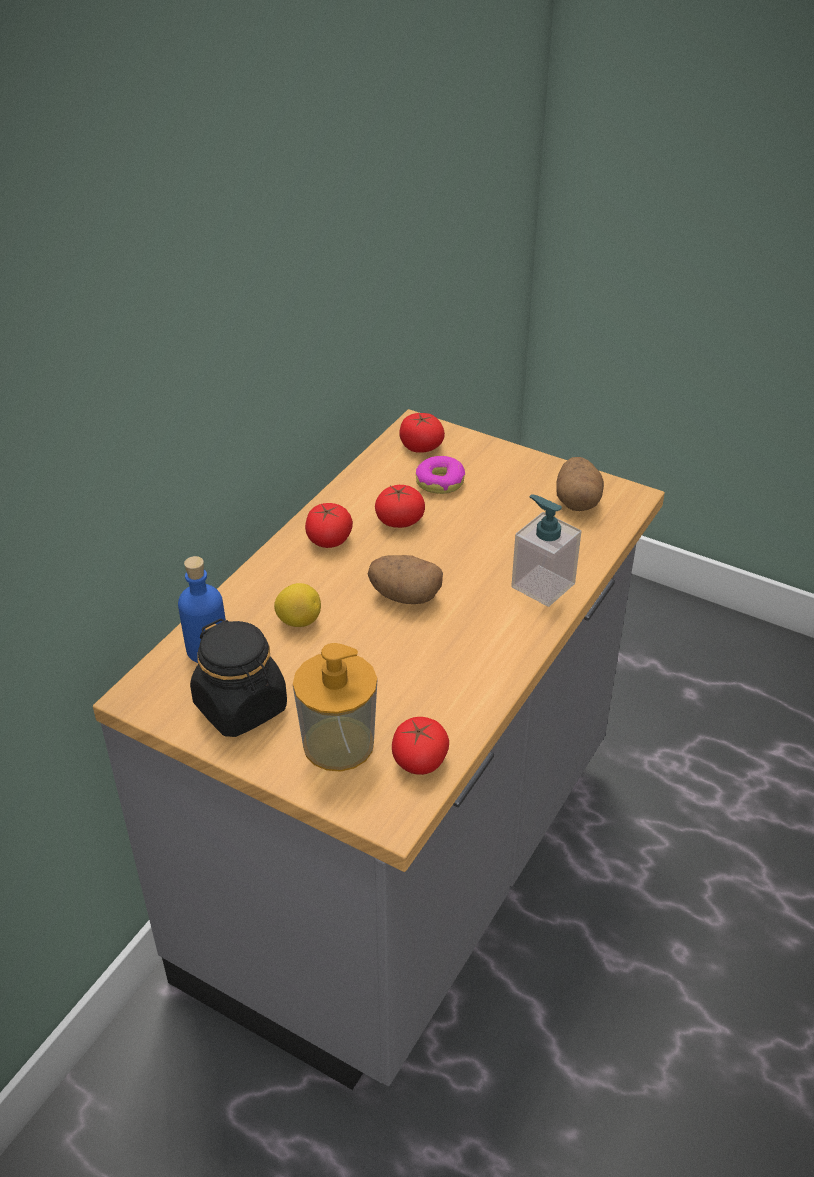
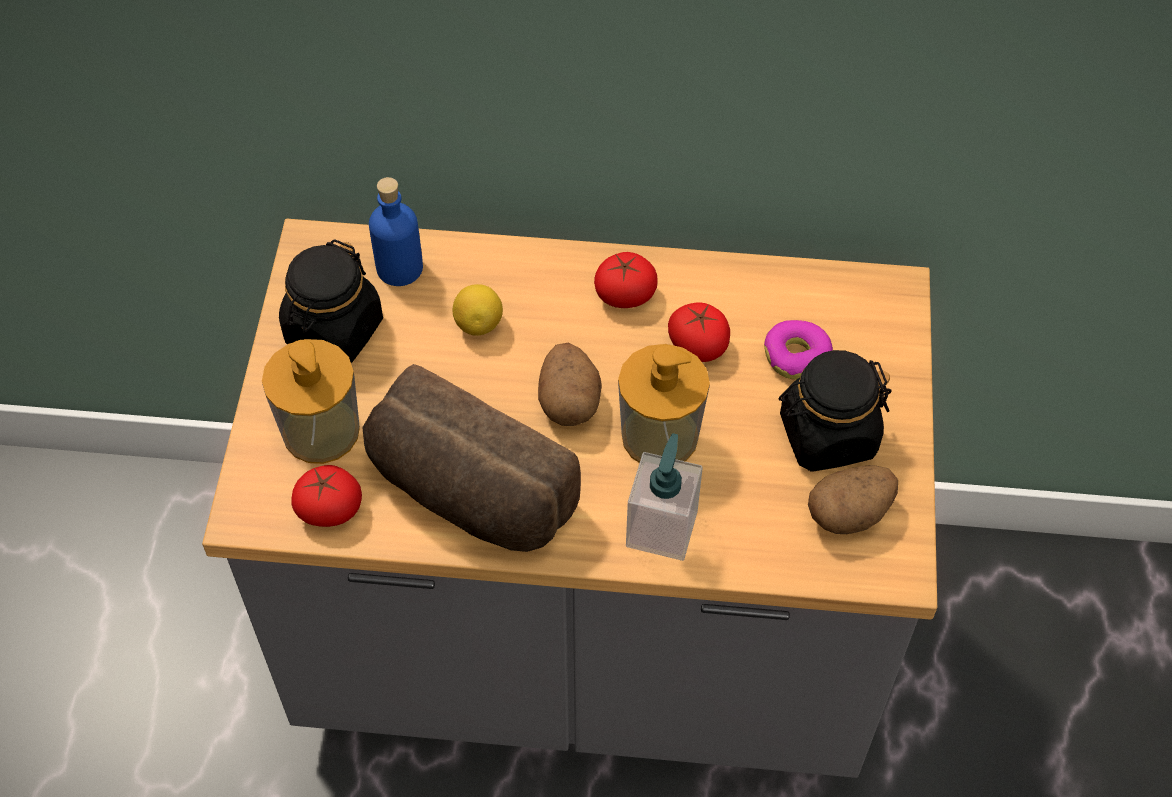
camera: 65 degrees right, 15 degrees up
tomato [400,413,445,453] -> none
none -> bread [362,364,581,552]
none -> soap dispenser [618,344,710,463]
none -> black jar [779,350,892,472]

